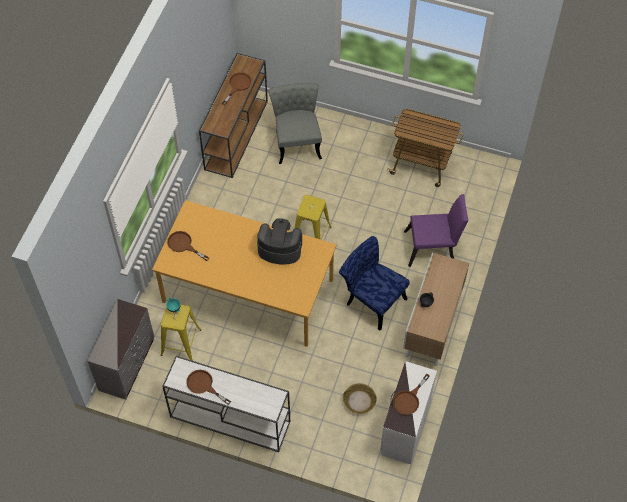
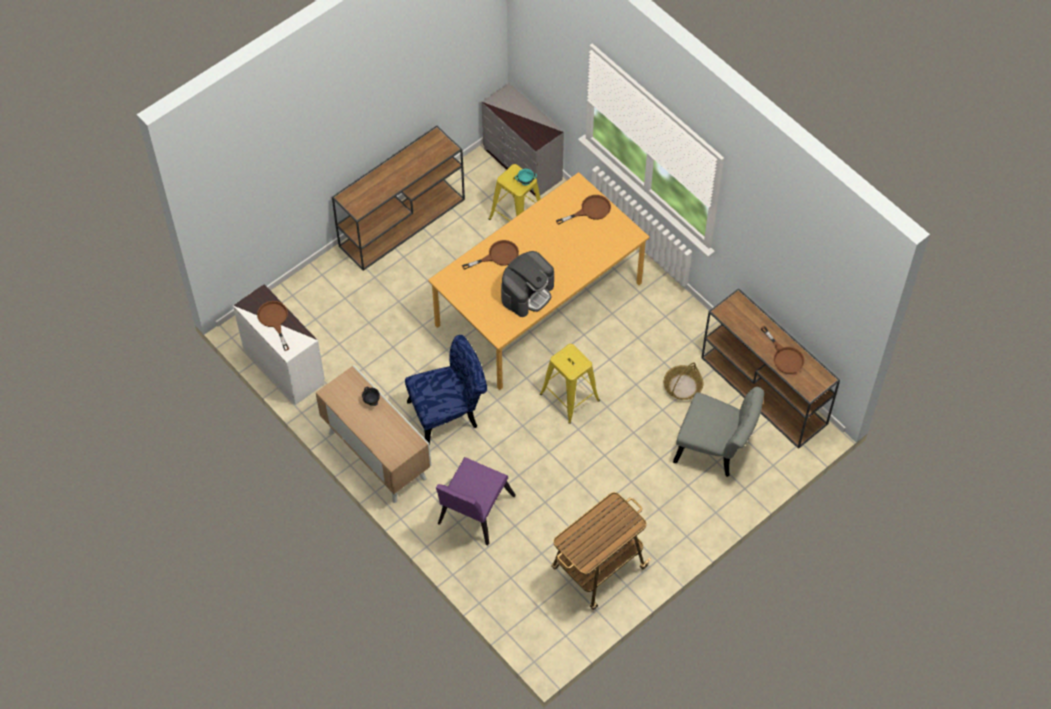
camera: 120 degrees right, 0 degrees up
white console table [162,356,290,452] -> brown console table [332,126,465,271]
brown frying pan [186,370,231,405] -> brown frying pan moved to [462,240,519,270]
basket [343,383,377,414] -> basket moved to [663,362,704,400]

